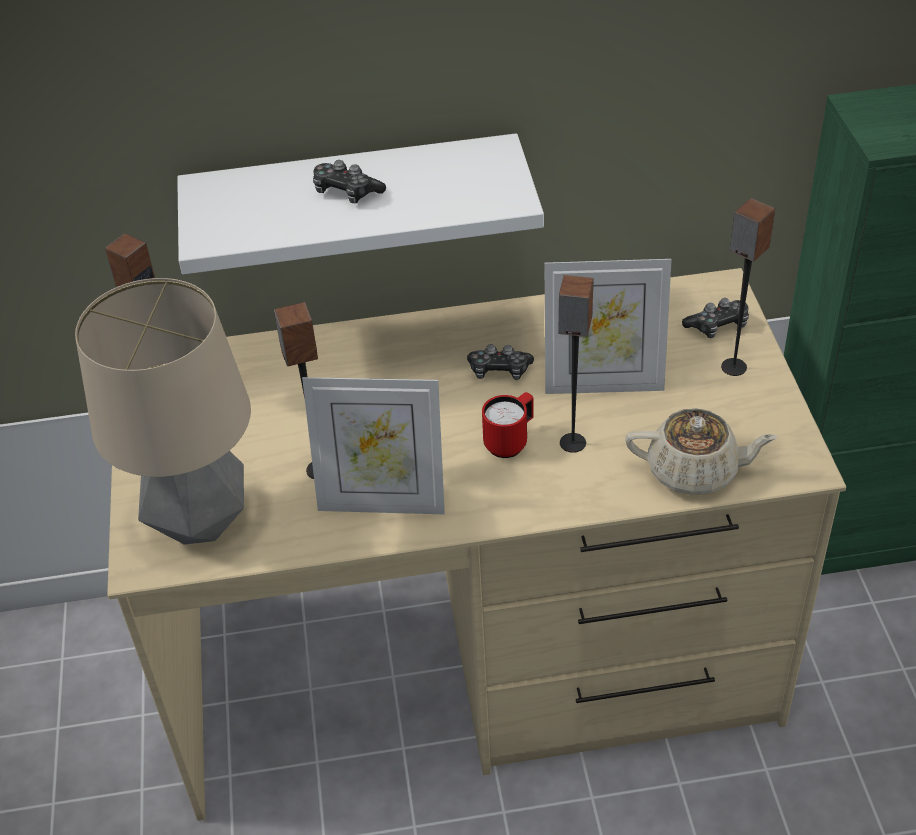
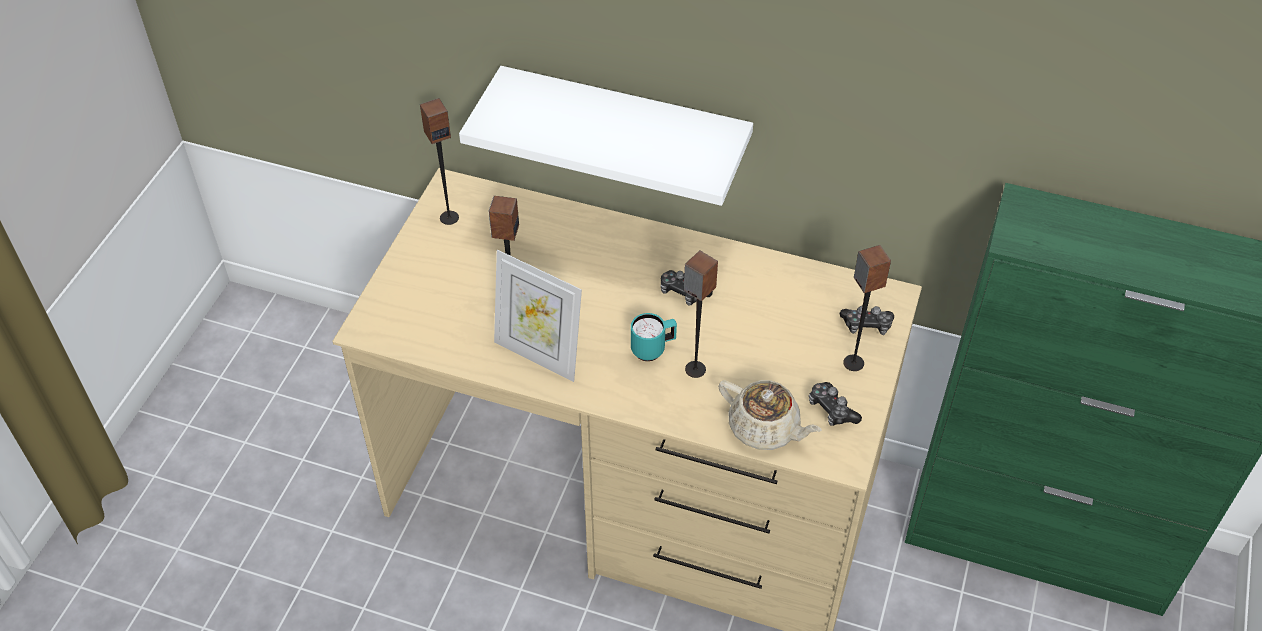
camera: 25 degrees right, 5 degrees up
table lamp [75,278,251,545] -> none
game controller [313,160,386,203] -> game controller moved to [809,382,862,426]
red mug [482,392,534,458] -> turquoise mug [631,313,677,361]
picture frame [545,259,672,394] -> none

